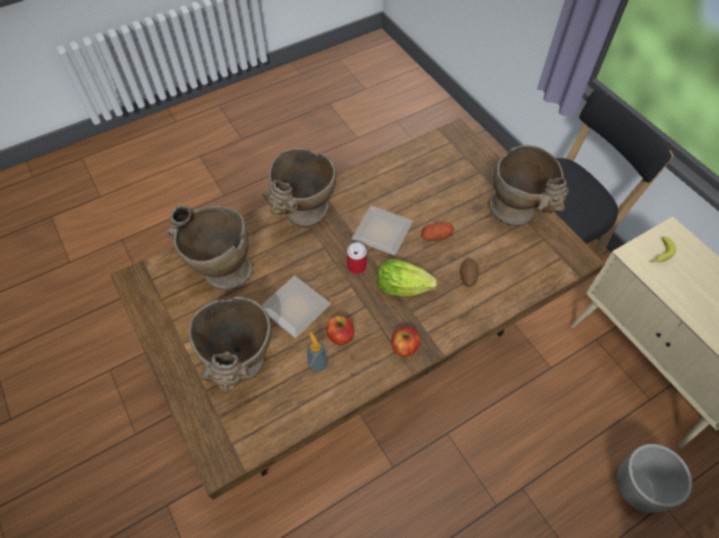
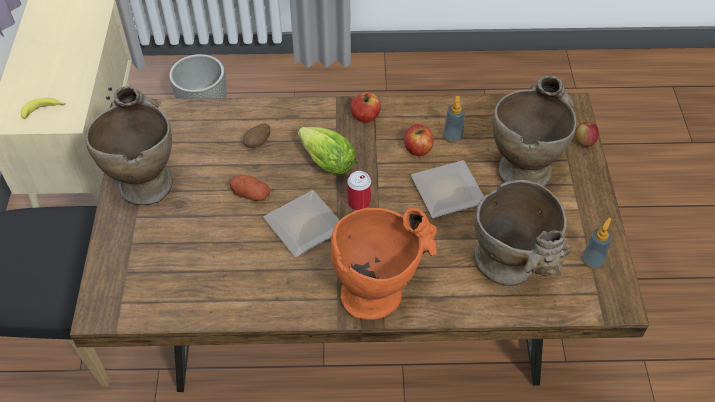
camera: 150 degrees left, 5 degrees down
beige vase [262,148,337,227] -> orange vase [331,208,437,320]
none -> apple [575,122,599,147]
none -> soap dispenser [582,217,612,269]

